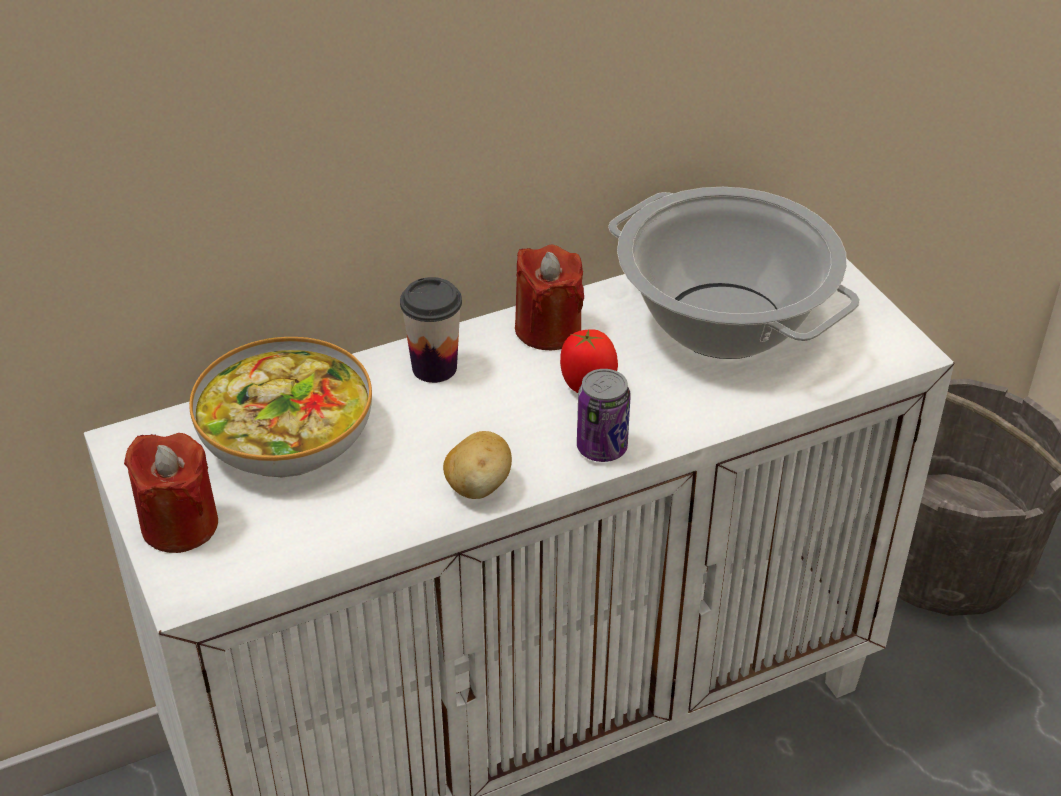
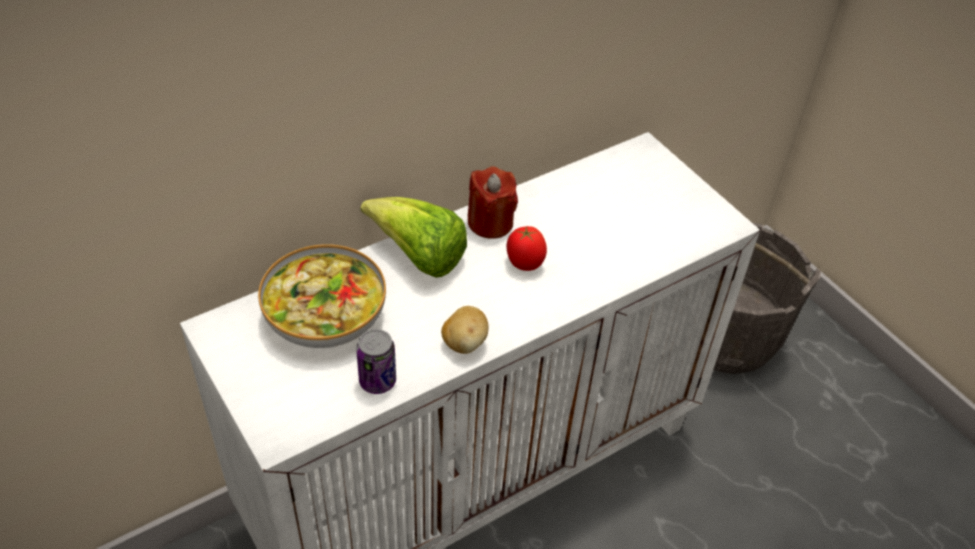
camera: 10 degrees left, 5 degrees up
red candle [124,433,218,553] -> none
cup [400,277,462,383] -> lettuce [360,197,467,278]
can [577,369,631,462] -> can moved to [356,329,396,394]
cooking pot [608,187,860,359] -> none

